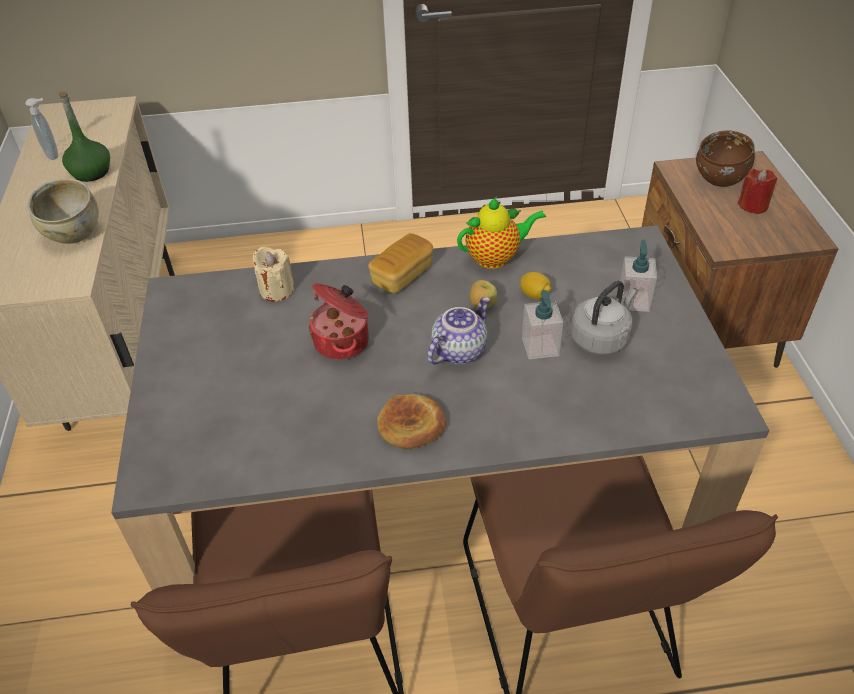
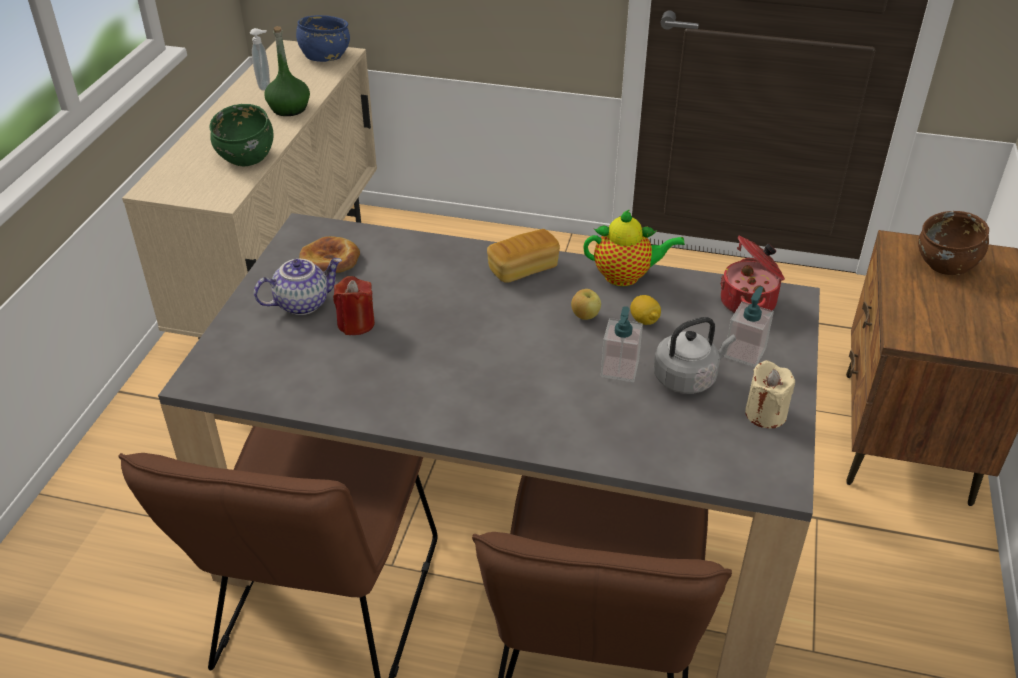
camera: 20 degrees right, 5 degrees down
beige bowl [28,178,99,244] -> green bowl [210,104,273,166]
beige candle [253,247,294,302] -> beige candle moved to [745,360,795,428]
cooking pot [308,283,369,360] -> cooking pot moved to [720,236,785,313]
bread [377,394,446,449] -> bread moved to [299,236,360,273]
teapot [427,297,490,365] -> teapot moved to [254,258,342,315]
red candle [737,169,777,214] -> red candle moved to [333,276,375,335]
none -> blue bowl [296,15,350,62]

